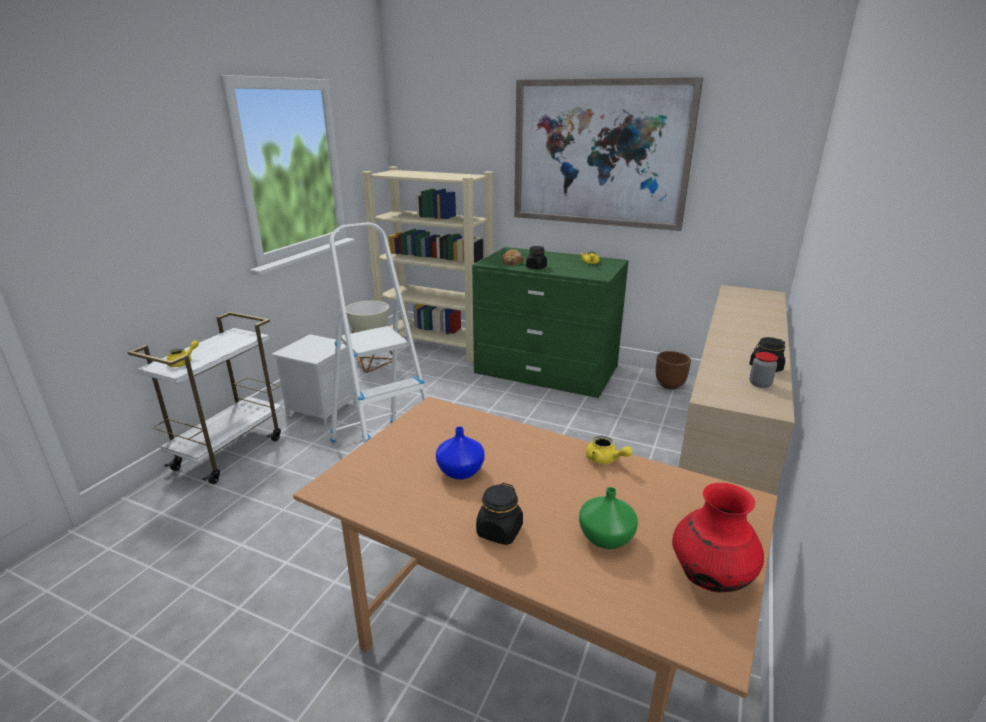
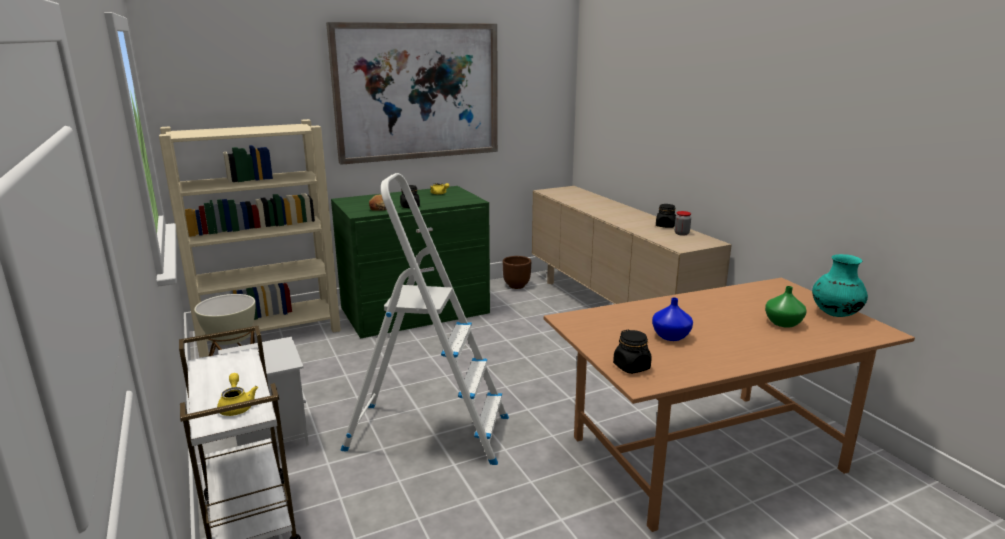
camera: 50 degrees left, 5 degrees down
black jar [476,483,523,545] -> black jar moved to [613,329,652,374]
yellow teapot [586,436,632,464] -> none
red vase [672,483,764,592] -> turquoise vase [812,254,868,317]

